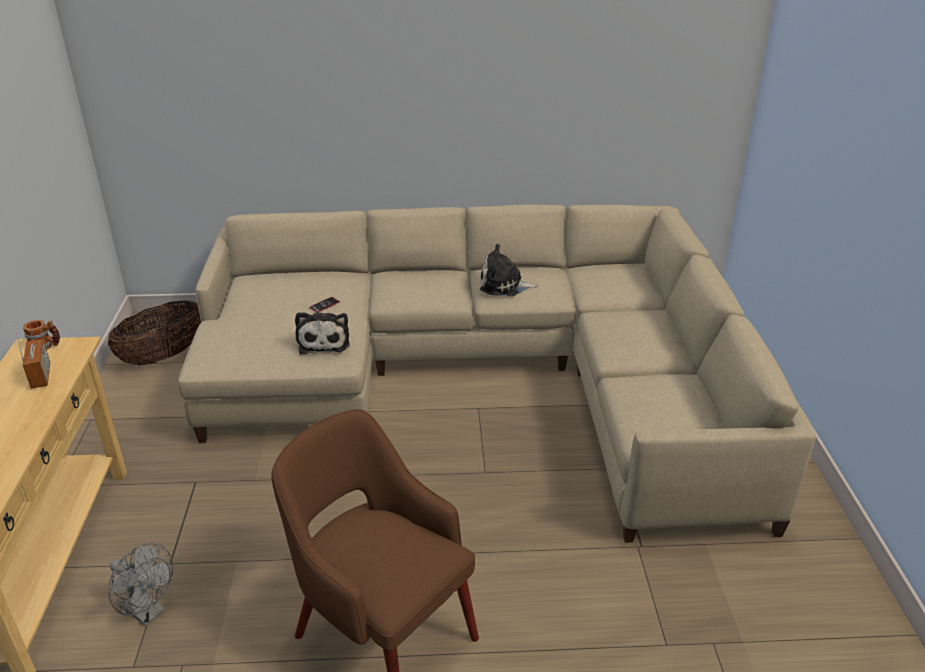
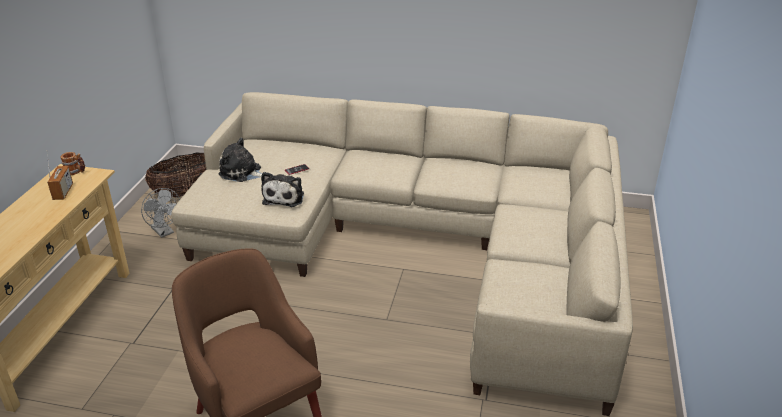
camera: 15 degrees right, 0 degrees up
grey fan [108,543,173,626] -> grey fan moved to [141,188,180,238]
plush toy [480,244,539,296] -> plush toy moved to [219,138,262,182]

